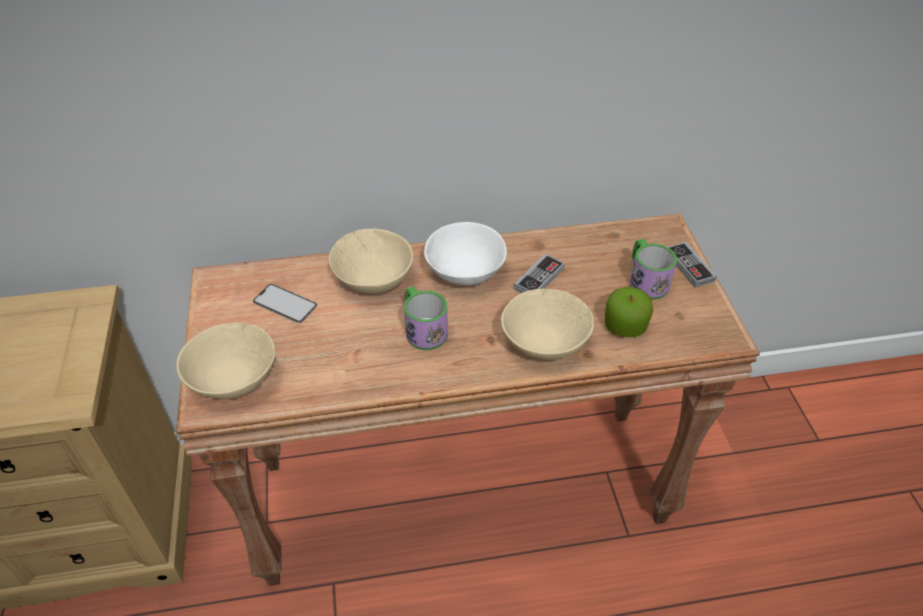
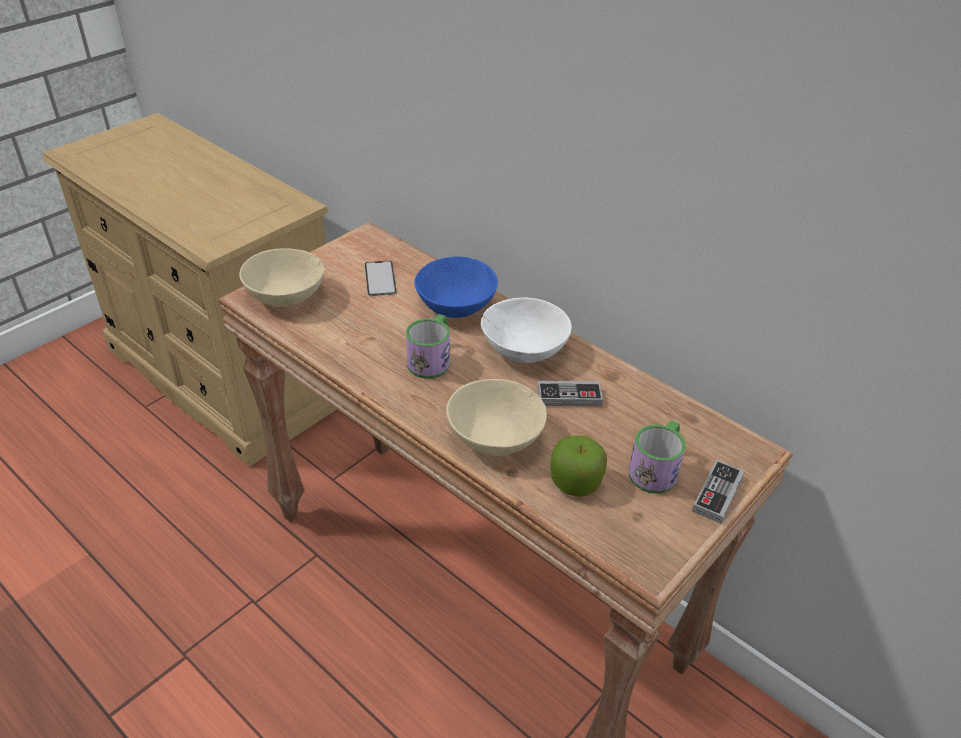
camera: 50 degrees right, 5 degrees down
beige bowl [329,229,413,294] -> blue bowl [414,256,498,318]

